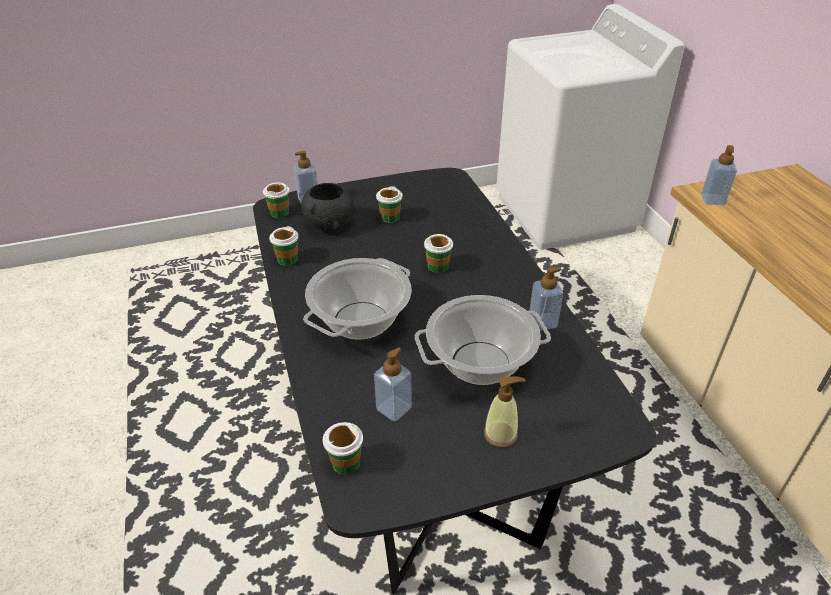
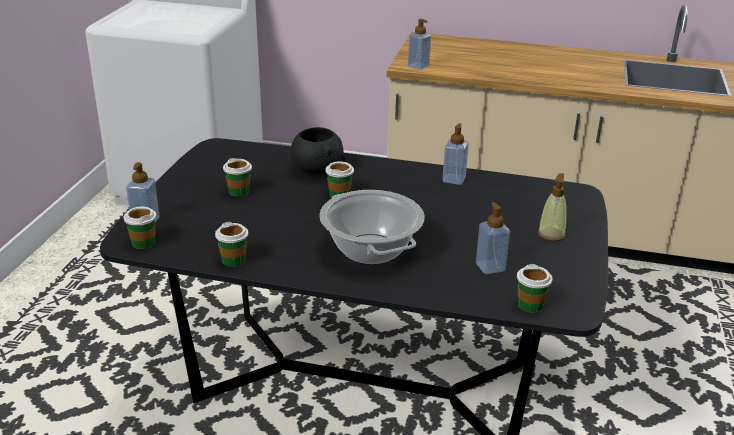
camera: 60 degrees left, 10 degrees down
black bowl [301,183,355,230] -> black bowl moved to [290,127,345,174]
cooking pot [415,295,551,385] -> none

